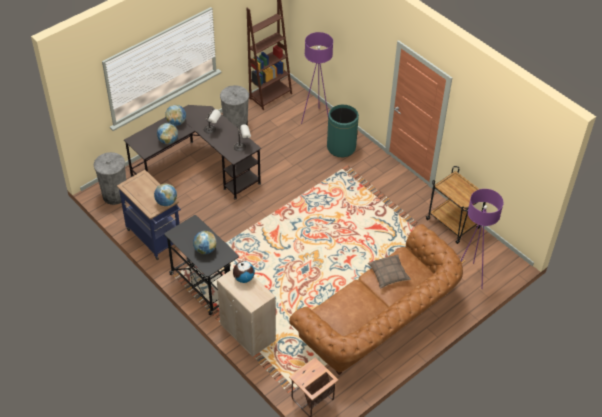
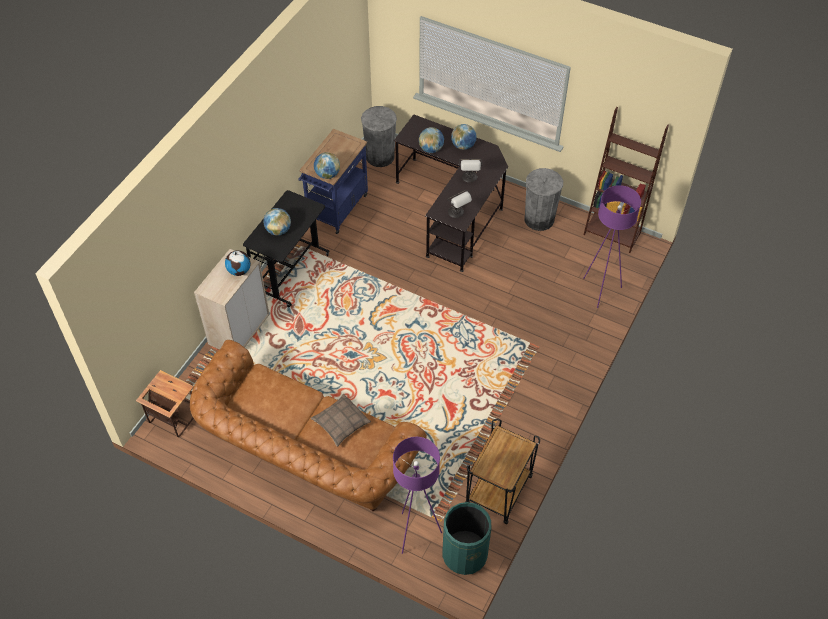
camera: 70 degrees right, 5 degrees up
green trash can [327,105,359,157] -> green trash can moved to [442,502,491,575]

